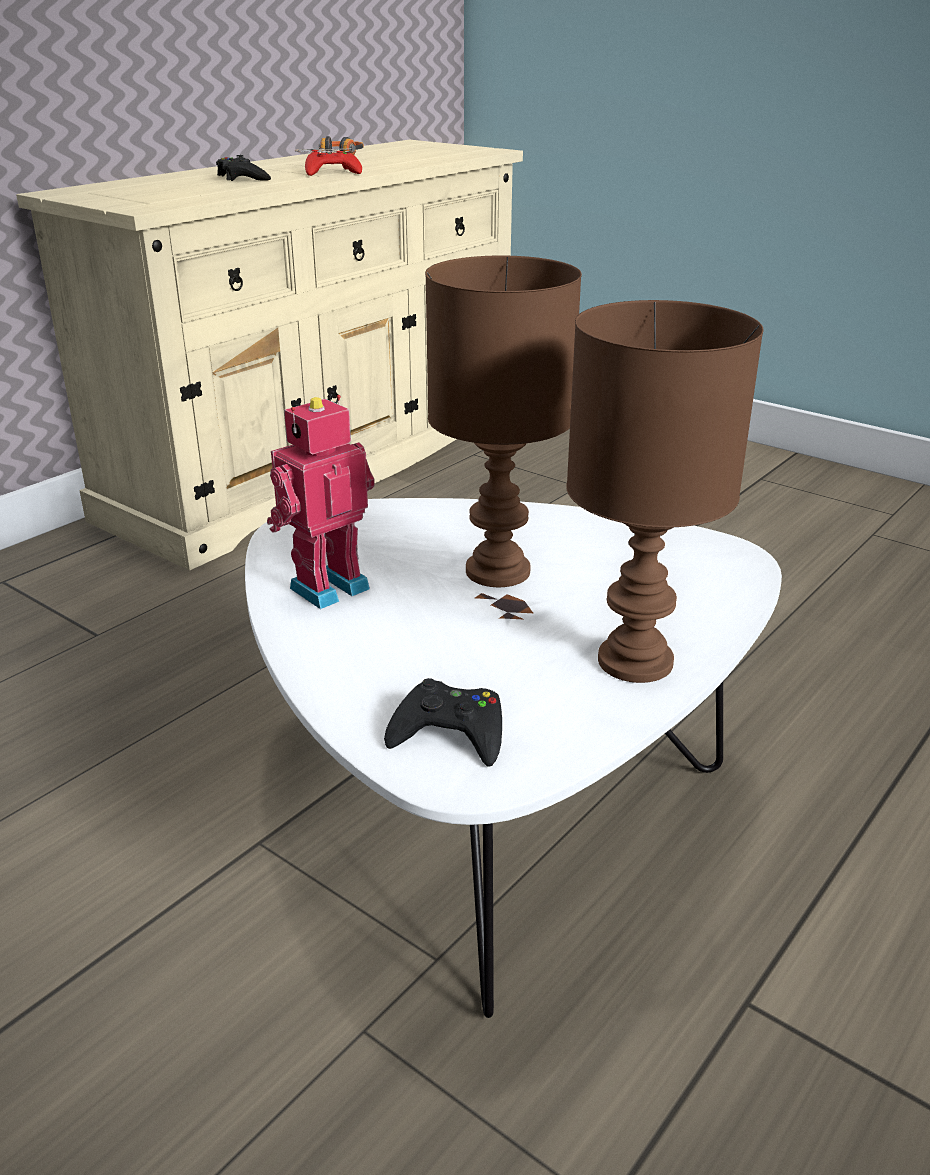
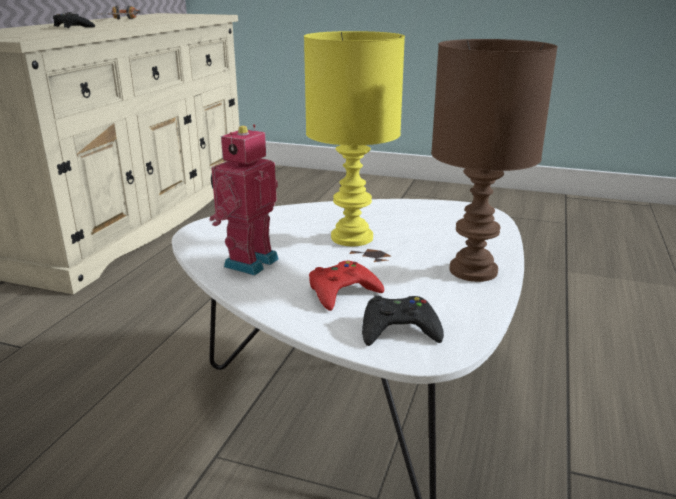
camera: 20 degrees left, 5 degrees down
red game controller [305,150,362,176] -> red game controller moved to [309,261,384,311]
brown table lamp [425,256,582,587] -> yellow table lamp [304,31,405,246]

